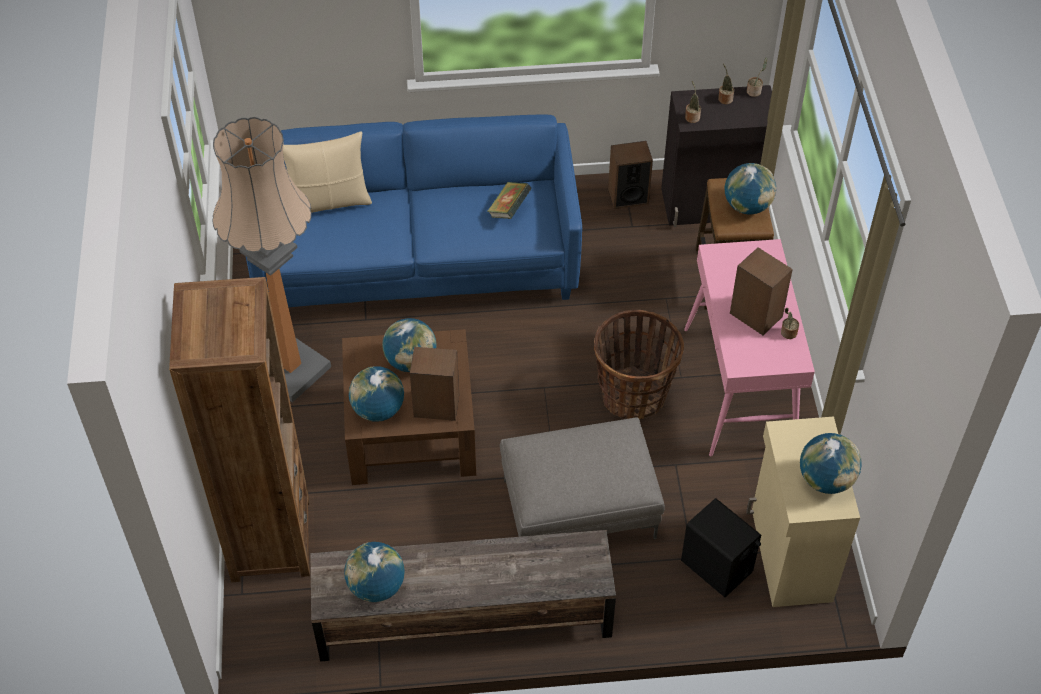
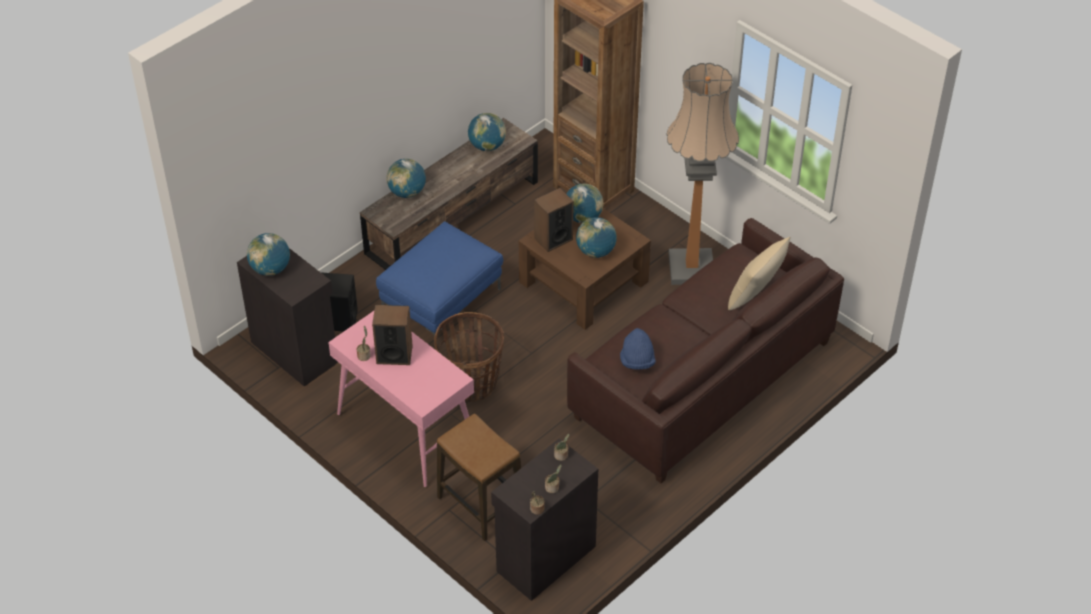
camera: 140 degrees right, 5 degrees down
blue sofa [246,114,582,307] -> brown sofa [567,218,844,483]
book [487,182,532,219] -> blue hat [620,328,656,370]
grey ottoman [500,417,665,539] -> blue ottoman [376,221,503,335]
speaker [608,141,653,209] -> none
globe [725,163,776,215] -> globe moved to [387,159,426,198]
beige cabinet [746,417,860,607] -> black cabinet [237,248,338,386]

